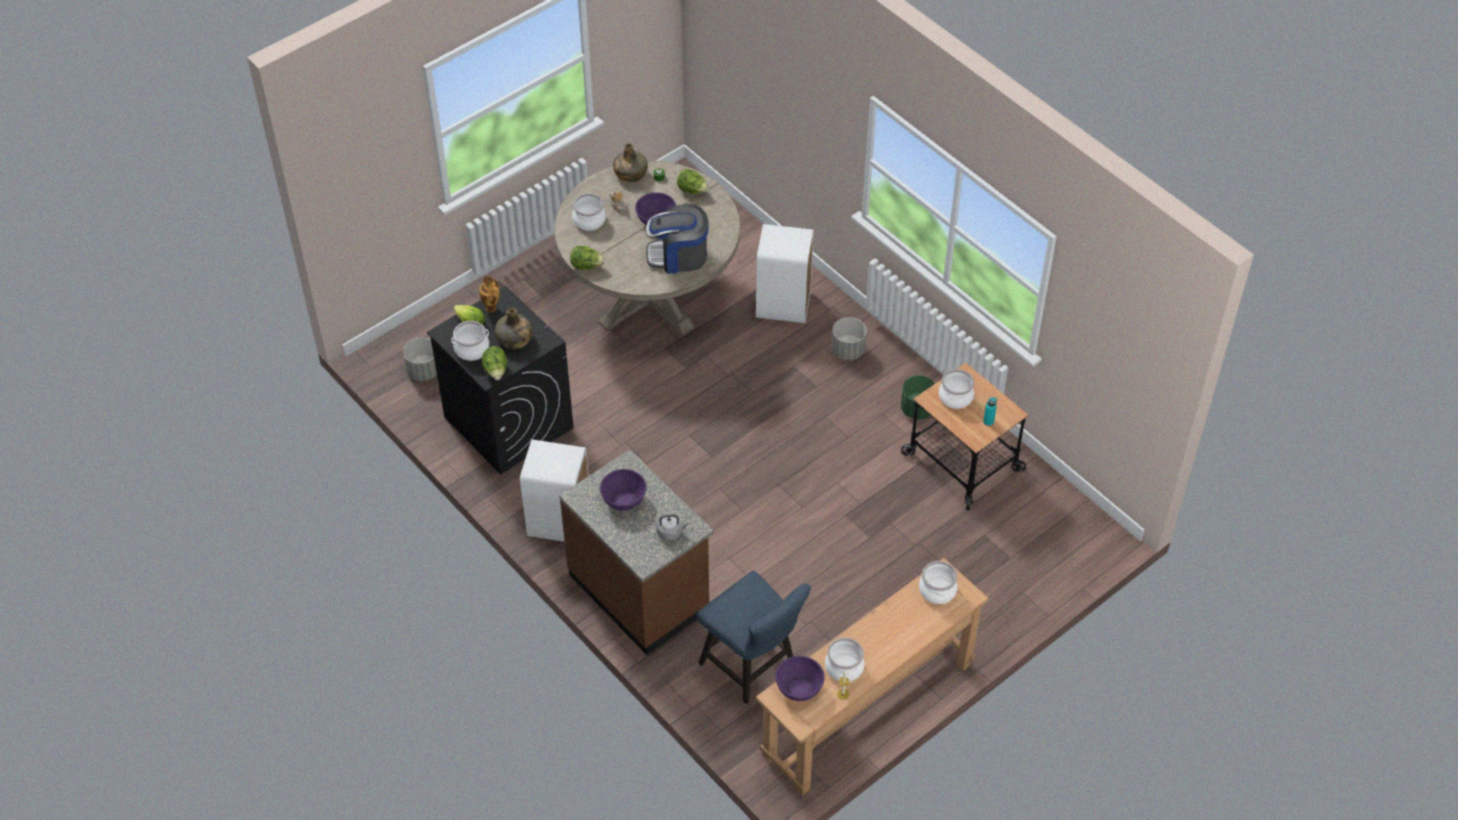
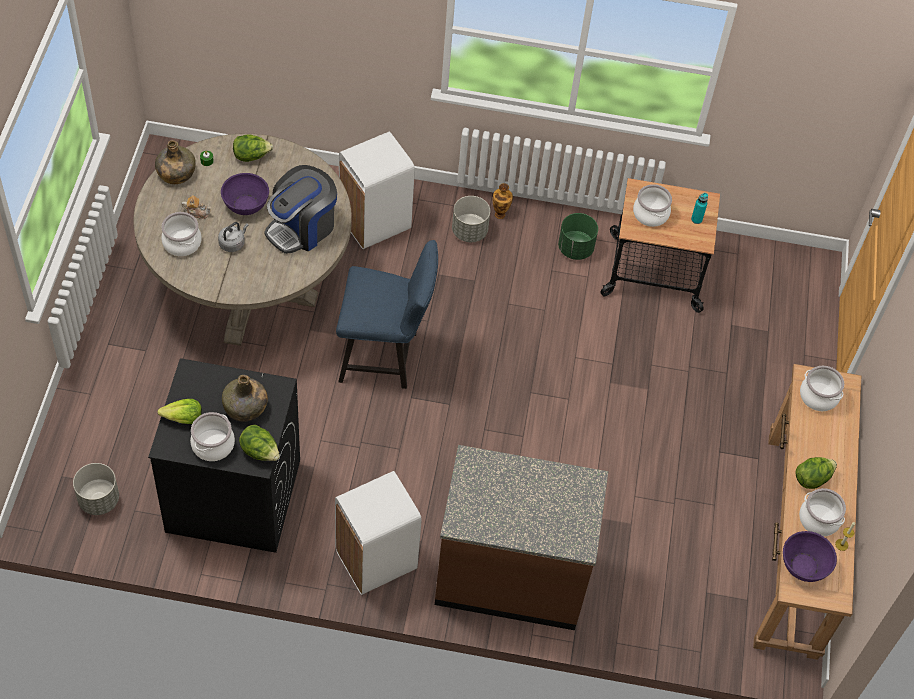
camera: 45 degrees left, 5 degrees up
vase [479,276,500,313] -> vase moved to [493,183,513,219]
lettuce [570,246,605,270] -> lettuce moved to [795,457,837,489]
purple bowl [600,469,647,511] -> none
grey kettle [657,515,689,541] -> grey kettle moved to [218,222,248,252]
blue chair [696,571,811,704] -> blue chair moved to [336,240,438,389]

